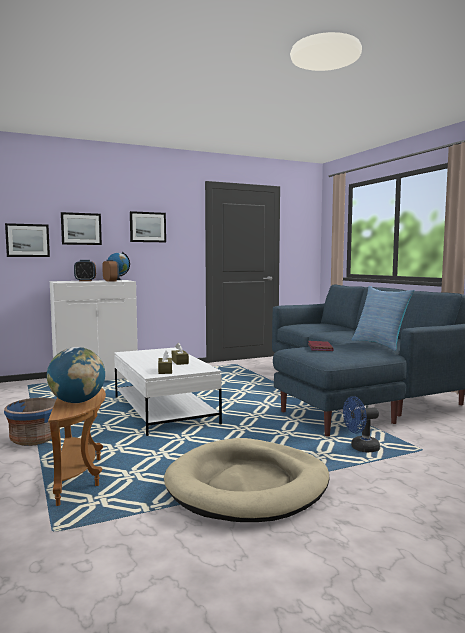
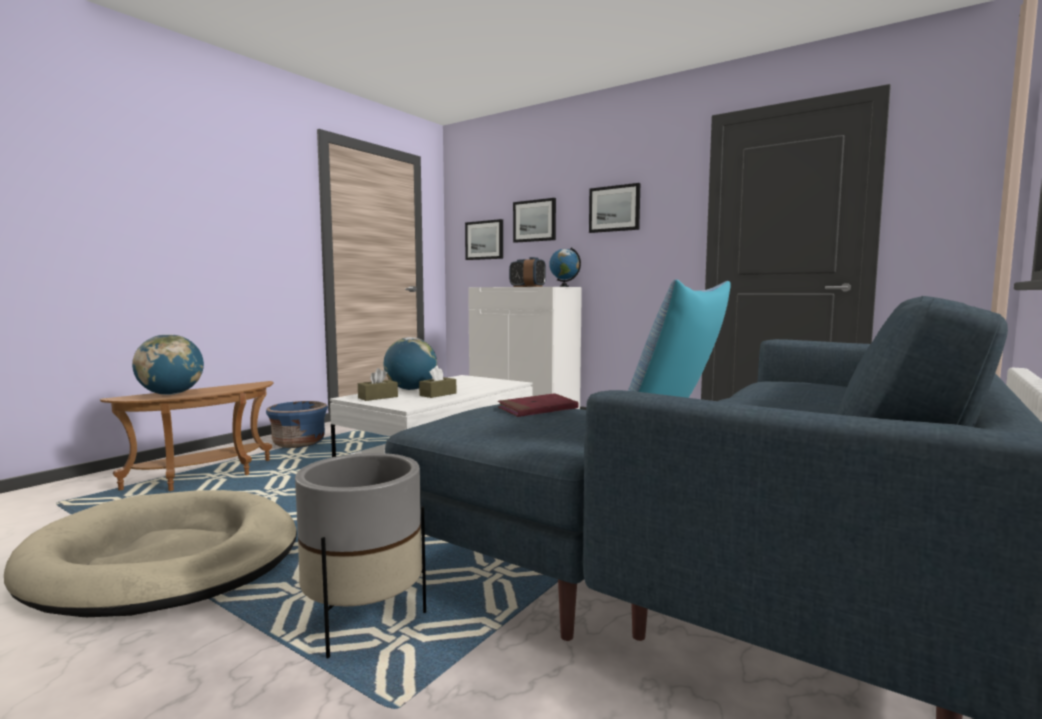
camera: 60 degrees right, 0 degrees up
blue fan [343,396,380,453] -> grey planter [295,453,426,658]
none -> globe [384,337,437,390]

